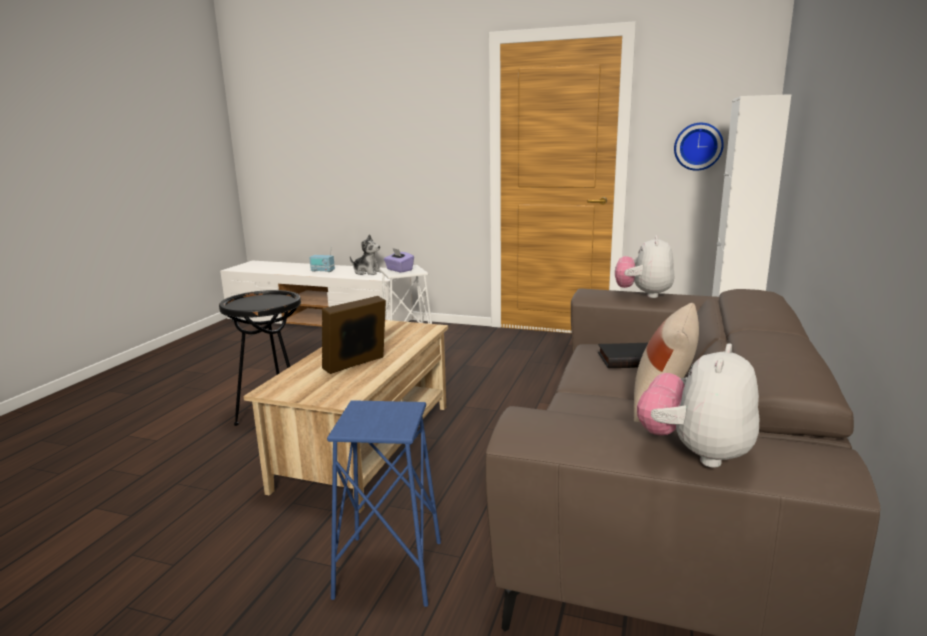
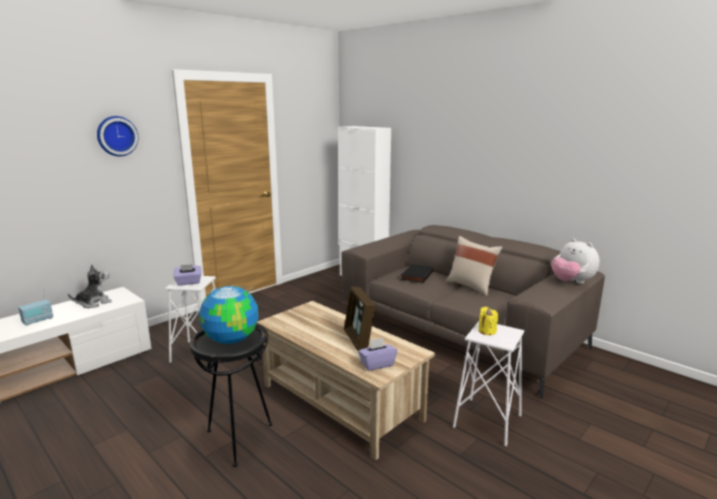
camera: 65 degrees left, 0 degrees up
blue stool [327,400,441,607] -> white stool [453,321,524,446]
plush toy [615,235,674,298] -> none
wall clock [674,123,724,171] -> wall clock moved to [97,116,138,156]
none -> globe [199,286,259,344]
none -> purple tissue box [358,338,397,371]
none -> yellow candle [478,307,498,335]

